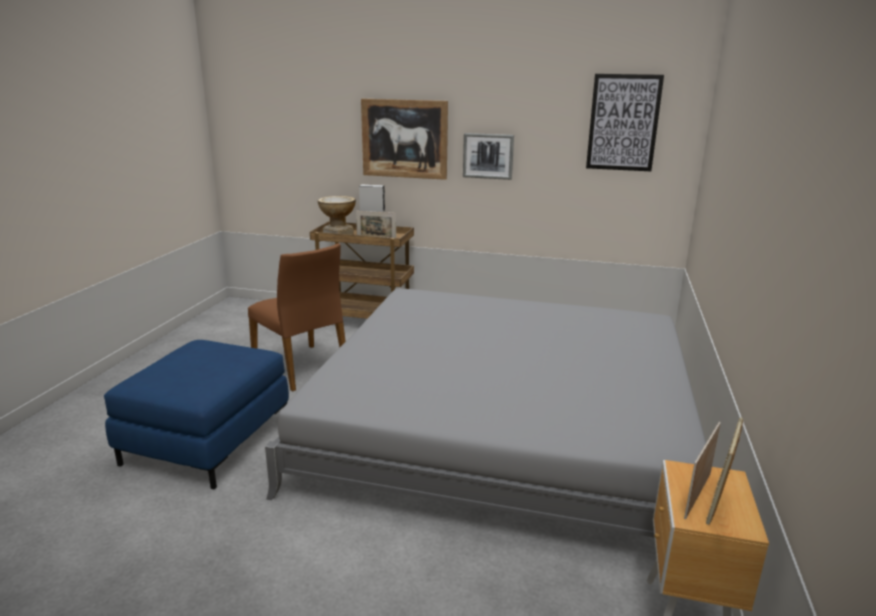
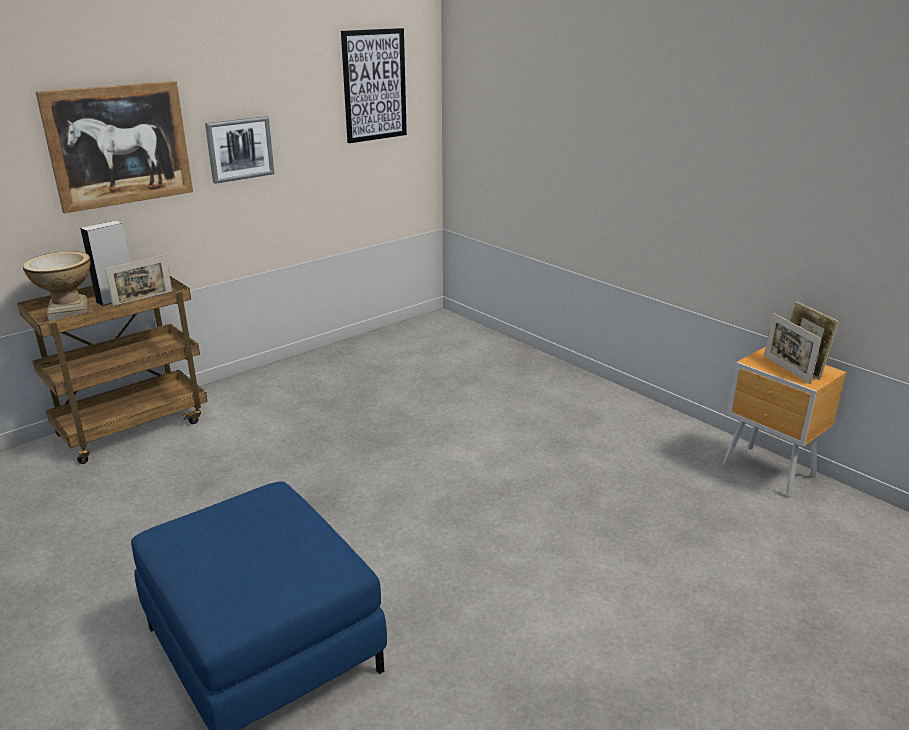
camera: 55 degrees left, 5 degrees up
brown chair [248,243,346,392] -> none
grey bed [265,289,706,538] -> none

